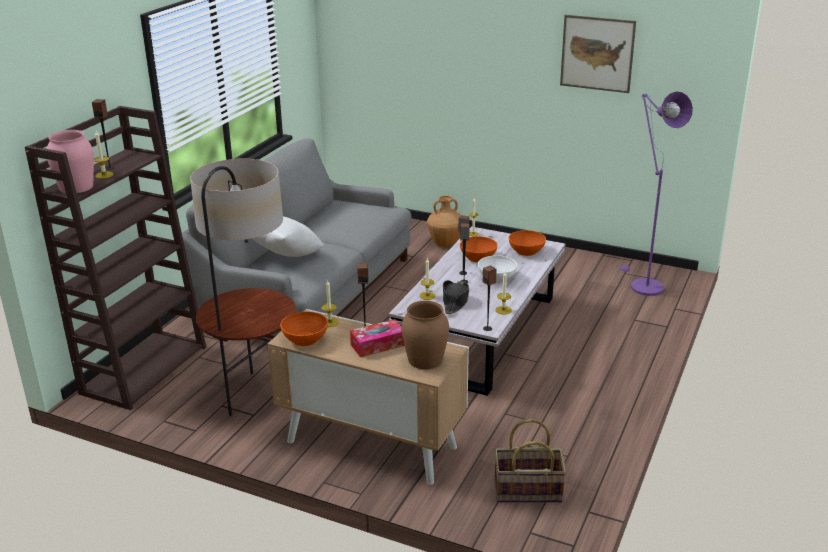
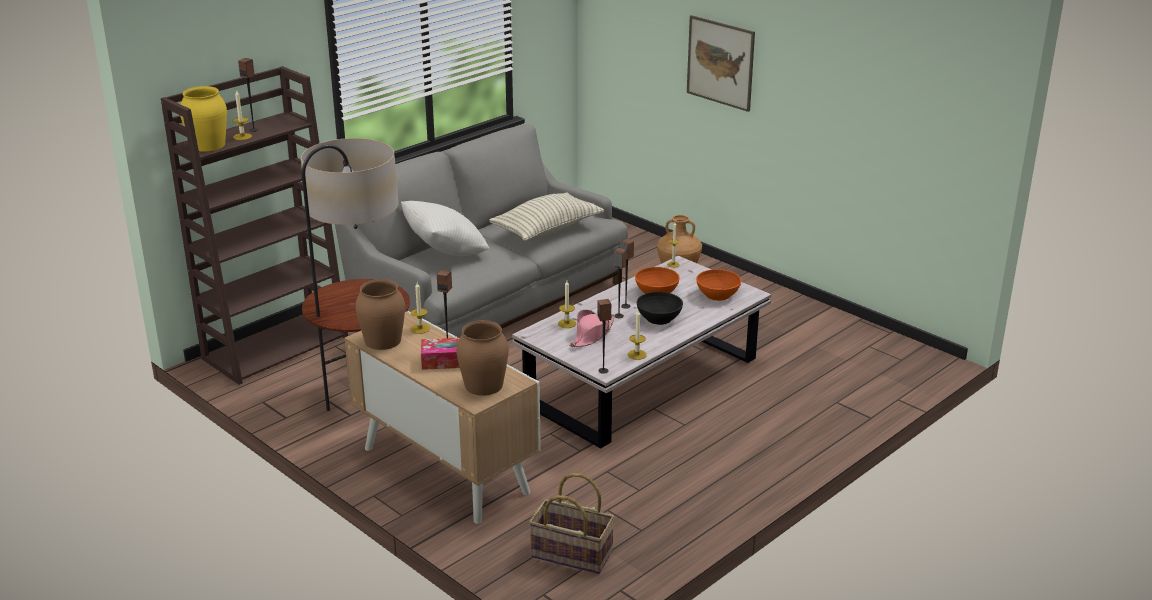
camera: 20 degrees right, 0 degrees up
pink vase [47,130,94,193] -> yellow vase [180,86,227,152]
orange bowl [280,311,328,346] -> brown vase [355,279,405,350]
black hat [443,280,469,314] -> pink hat [569,310,615,347]
white bowl [478,255,517,283] -> black bowl [637,292,683,325]
picture [560,15,636,93] -> picture moved to [687,15,755,112]
purple floor lamp [616,92,693,296] -> none
none -> pillow [489,192,604,241]

